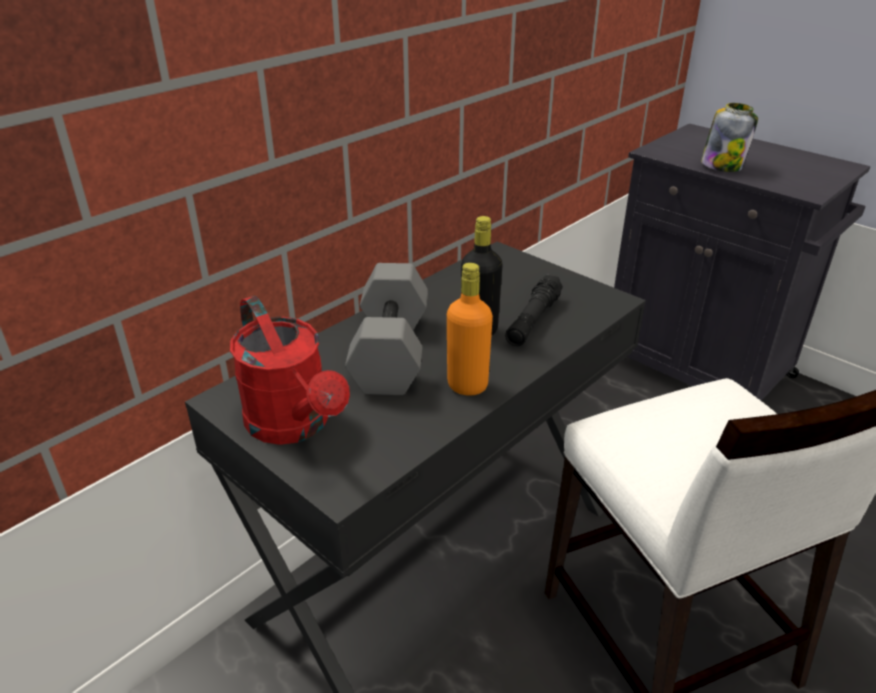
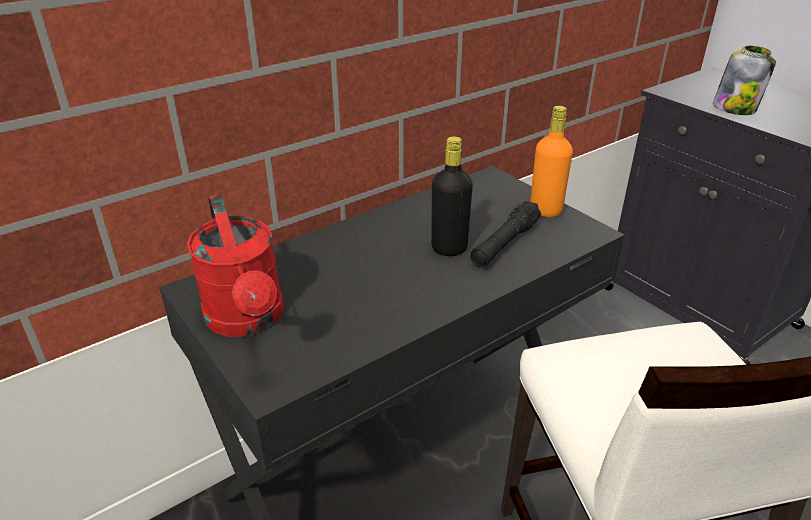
camera: 10 degrees right, 0 degrees up
grey dumbbell [345,263,428,395] -> none
orange bottle [447,263,493,396] -> orange bottle moved to [530,106,573,217]

